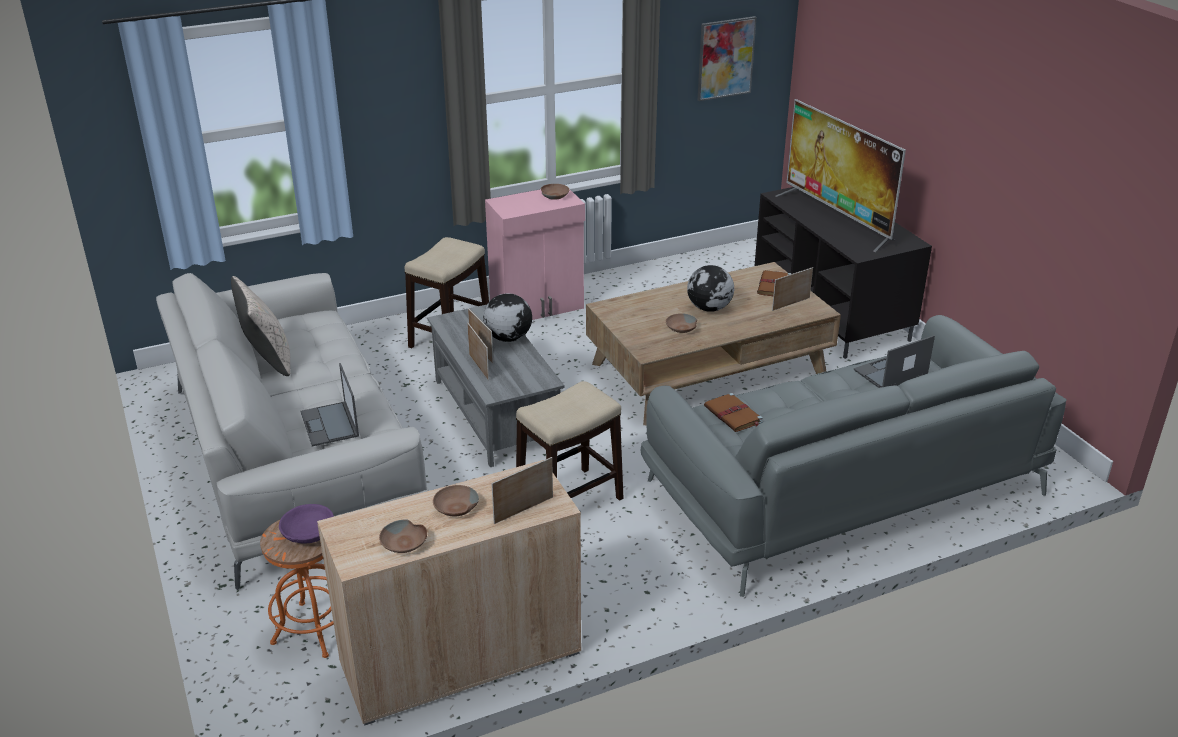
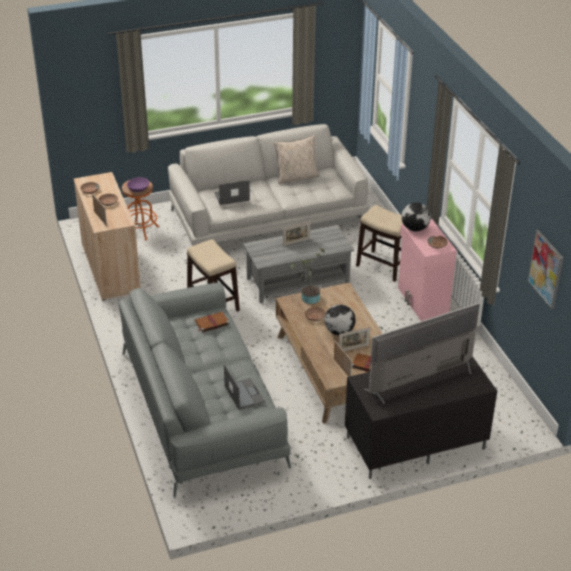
camera: 95 degrees right, 5 degrees up
picture frame [467,323,489,381] -> picture frame moved to [339,327,370,351]
globe [483,293,532,342] -> globe moved to [401,202,431,231]
none -> potted plant [290,248,325,304]

